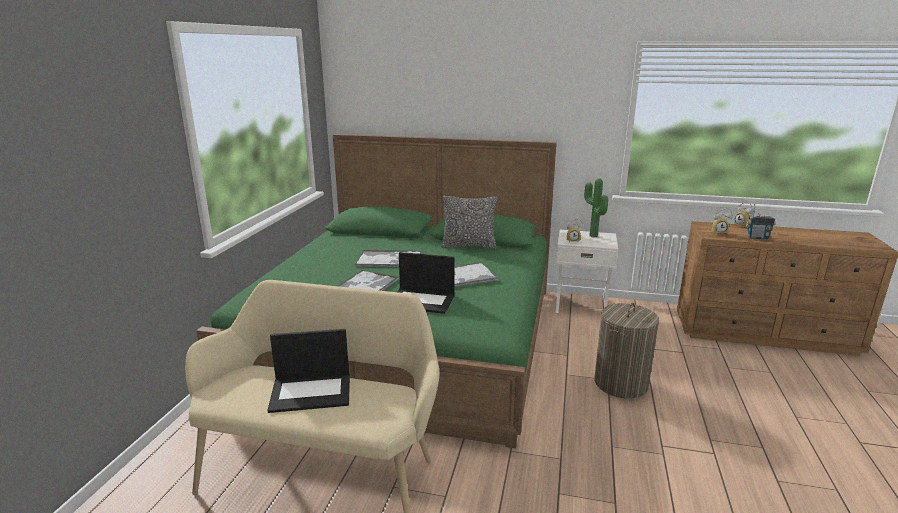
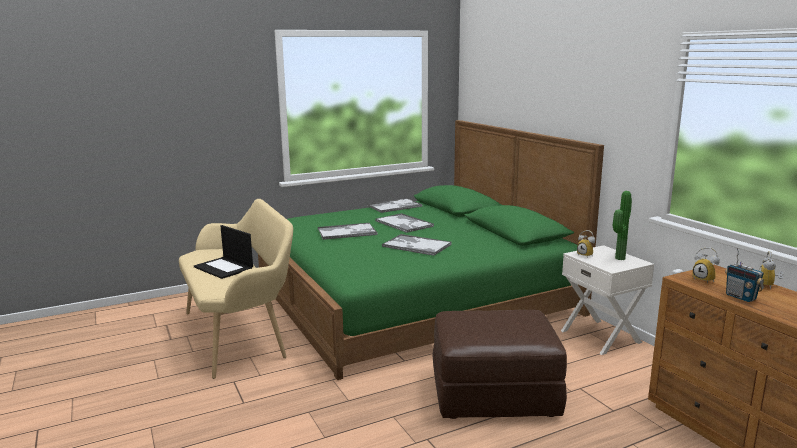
camera: 50 degrees right, 5 degrees down
laptop [397,252,455,314] -> none
pillow [441,196,497,249] -> none
laundry basket [594,303,659,398] -> brown ottoman [432,310,567,419]
none -> tray [367,198,422,213]

